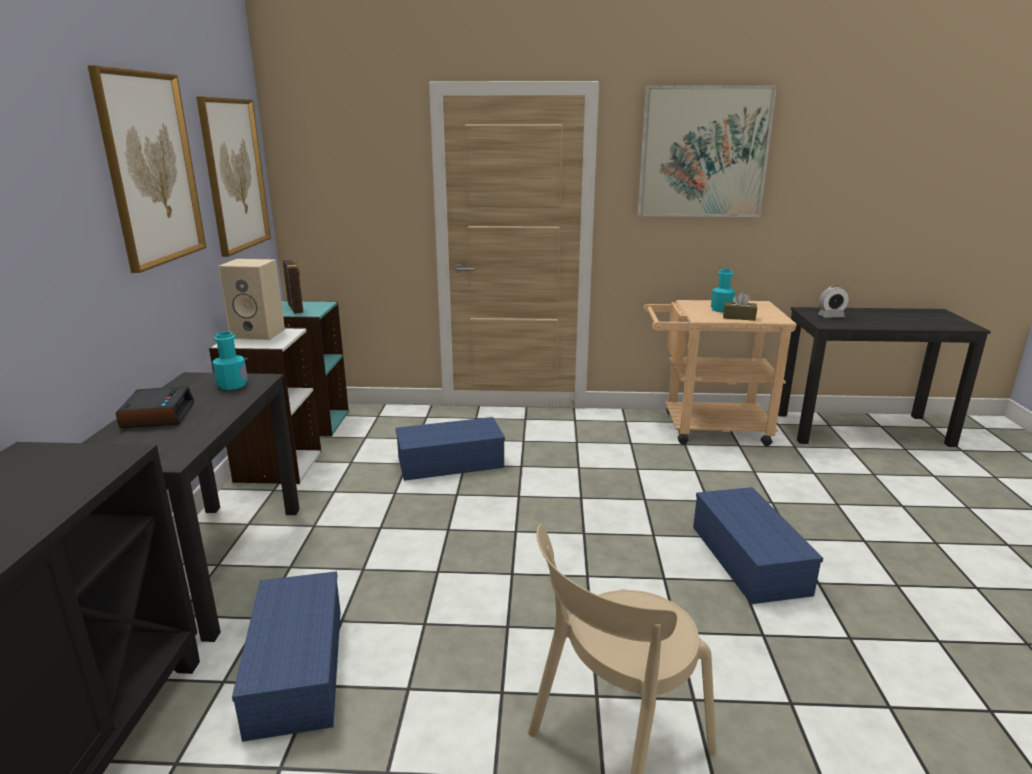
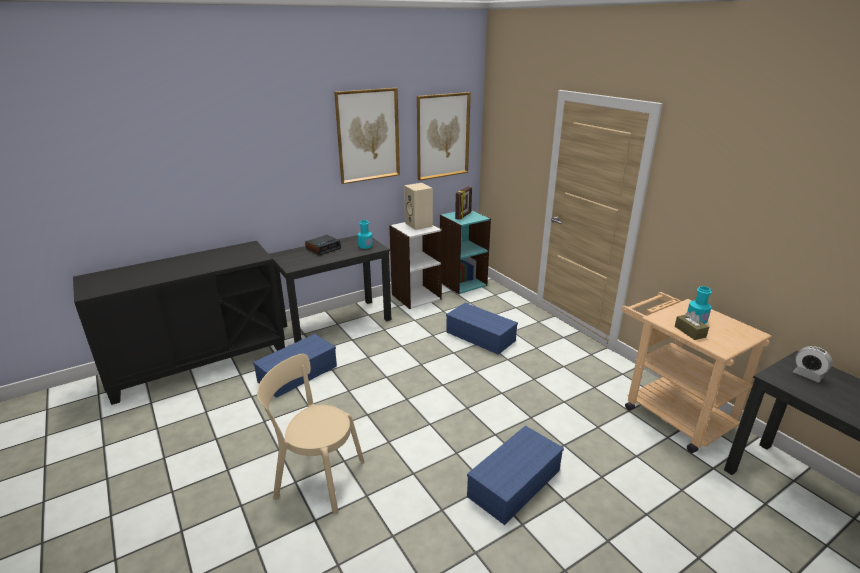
camera: 55 degrees right, 5 degrees up
picture [638,85,777,217] -> none

